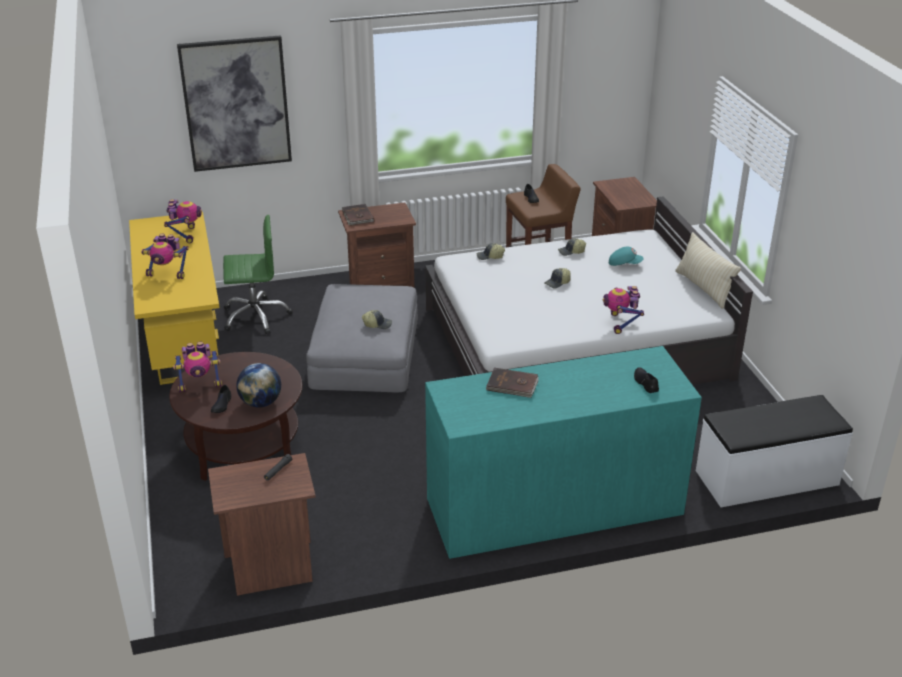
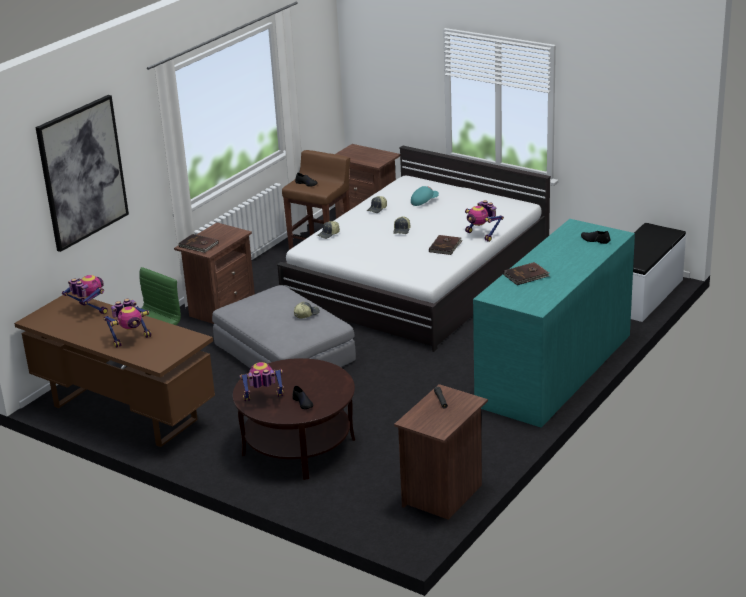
camera: 40 degrees left, 5 degrees down
yellow desk [129,212,220,385] -> brown desk [14,292,215,448]
toy robot [173,342,222,392] -> toy robot turned 135 degrees counterclockwise [240,362,284,401]
globe [236,363,281,408] -> none
beige pillow [675,232,741,308] -> none
none -> brown book [429,235,463,255]

